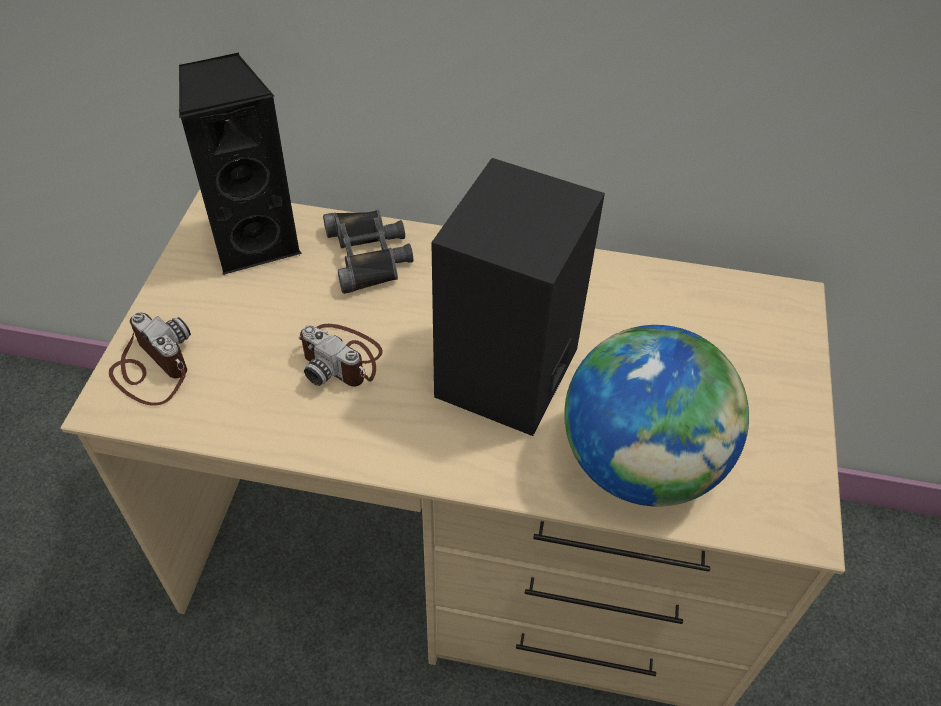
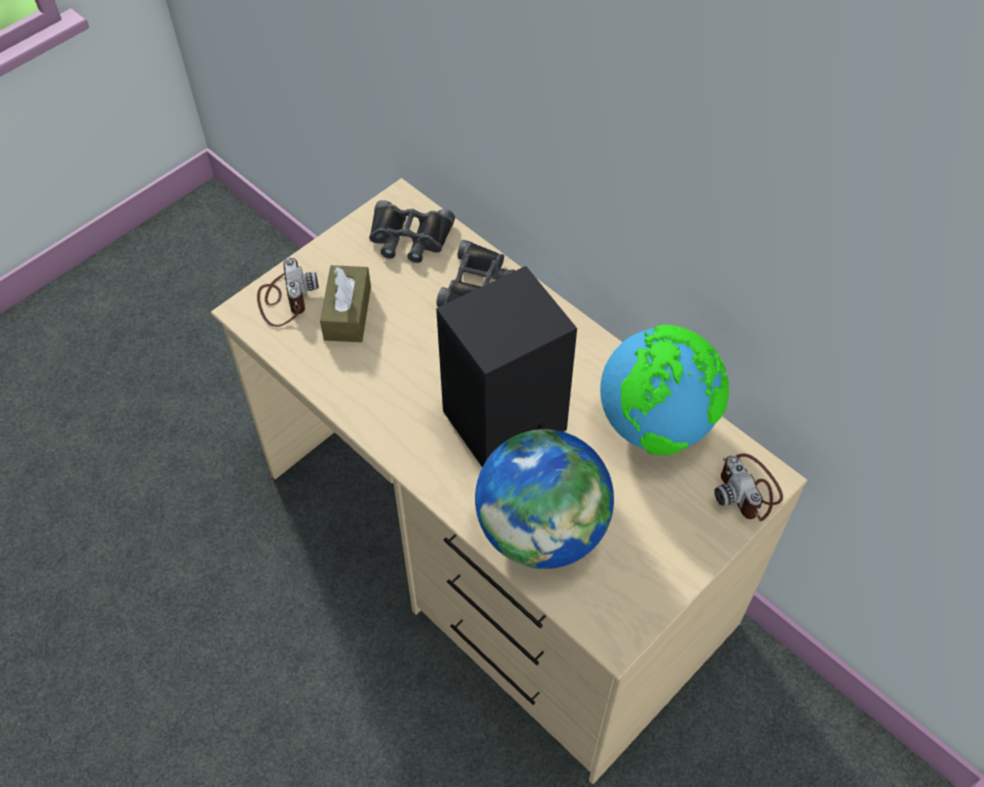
camera: 35 degrees right, 5 degrees up
black speaker [179,53,302,275] -> black binoculars [369,200,455,263]
camera [299,324,383,387] -> camera moved to [714,454,783,521]
none -> brown tissue box [320,265,371,342]
none -> globe [600,325,729,455]

